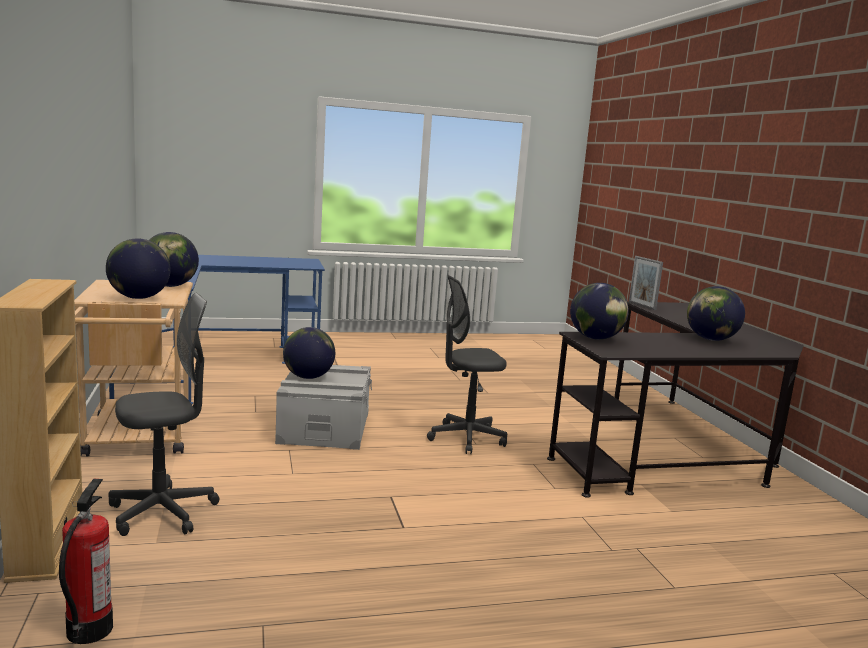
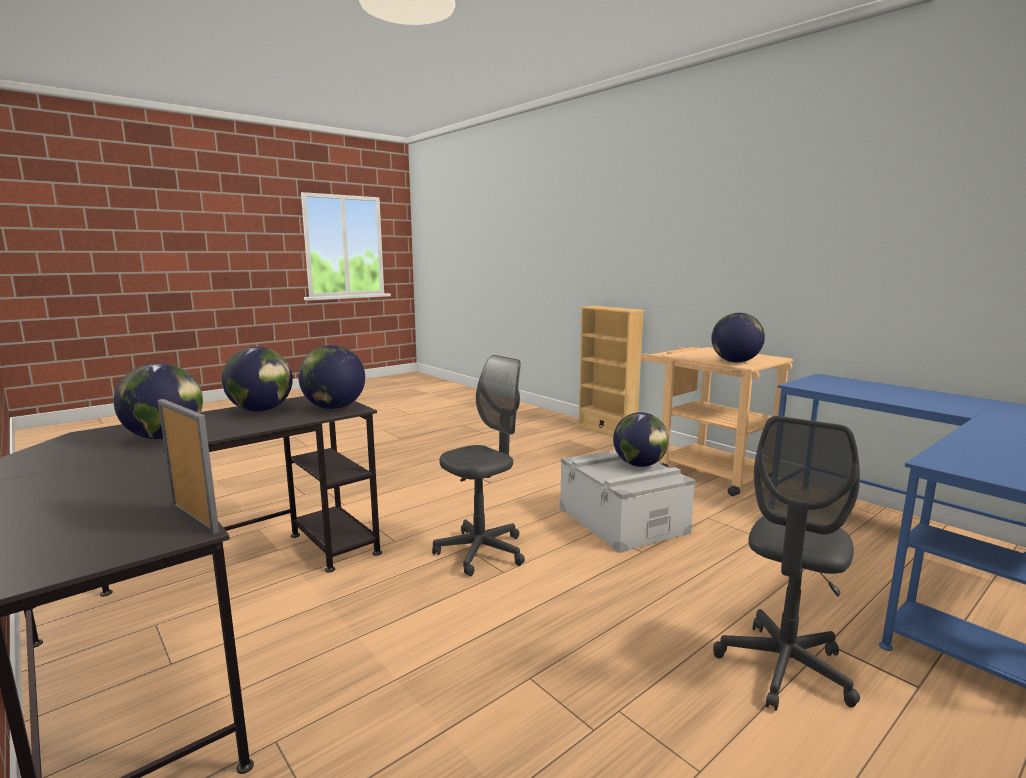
camera: 155 degrees right, 0 degrees up
fire extinguisher [59,479,113,644] -> none
globe [106,239,171,299] -> globe moved to [222,347,293,412]
grey office chair [108,293,219,536] -> grey office chair moved to [713,416,860,711]

